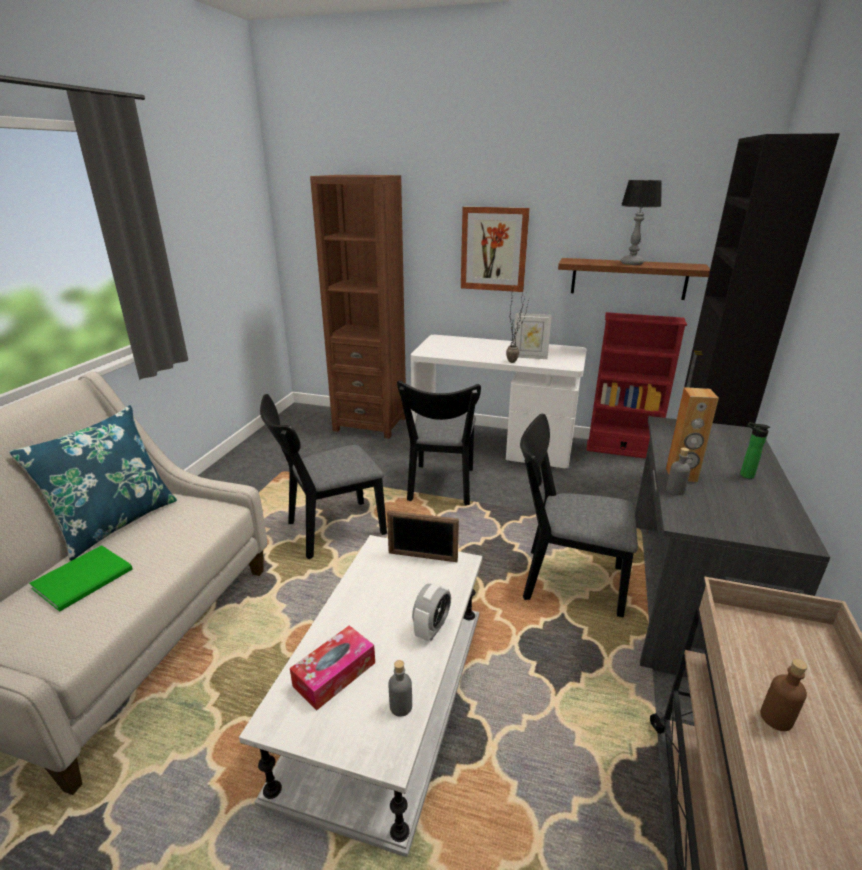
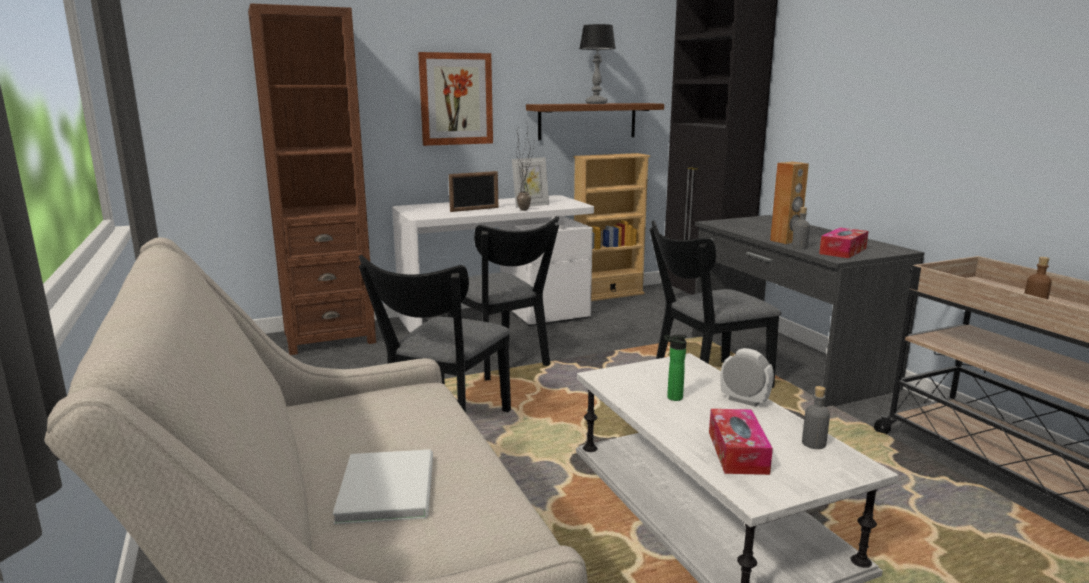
camera: 40 degrees left, 10 degrees down
blue pillow [9,405,177,561] -> none
green book [29,545,133,612] -> white book [333,449,433,525]
picture frame [387,510,459,562] -> picture frame moved to [449,171,498,212]
alarm clock [412,583,451,641] -> alarm clock turned 45 degrees counterclockwise [721,348,774,407]
red bookcase [586,312,687,459] -> beige bookcase [574,153,650,301]
bottle [740,422,770,479] -> bottle moved to [664,334,687,401]
none -> tissue box [819,228,869,258]

